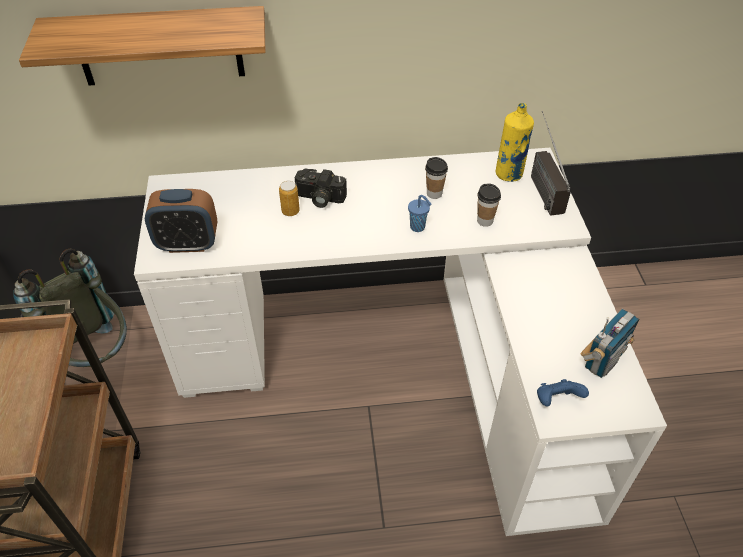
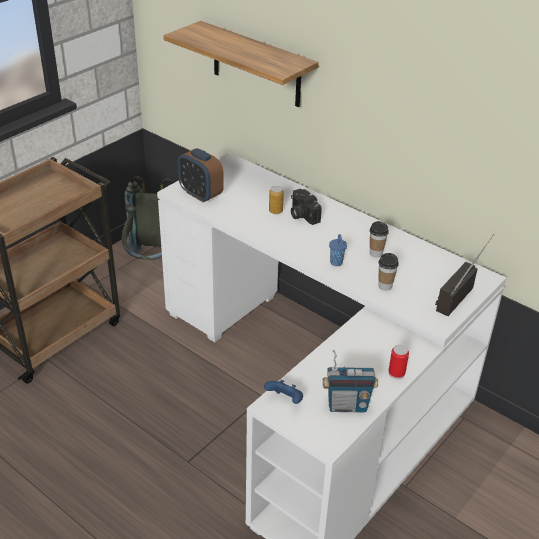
camera: 45 degrees right, 10 degrees down
yellow bottle [496,103,534,182] -> none
none -> can [388,345,409,379]

